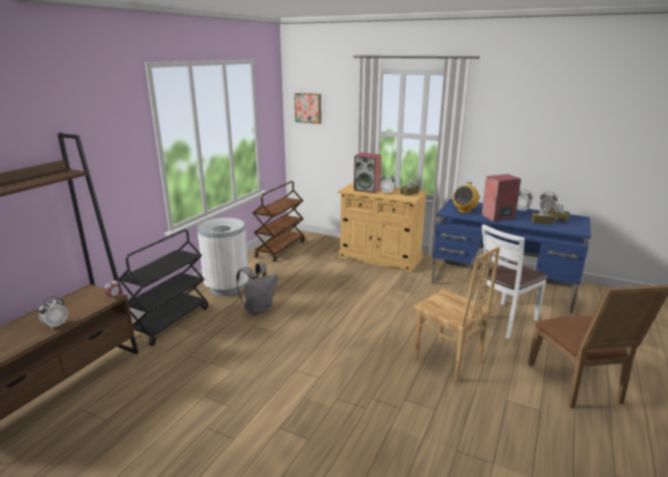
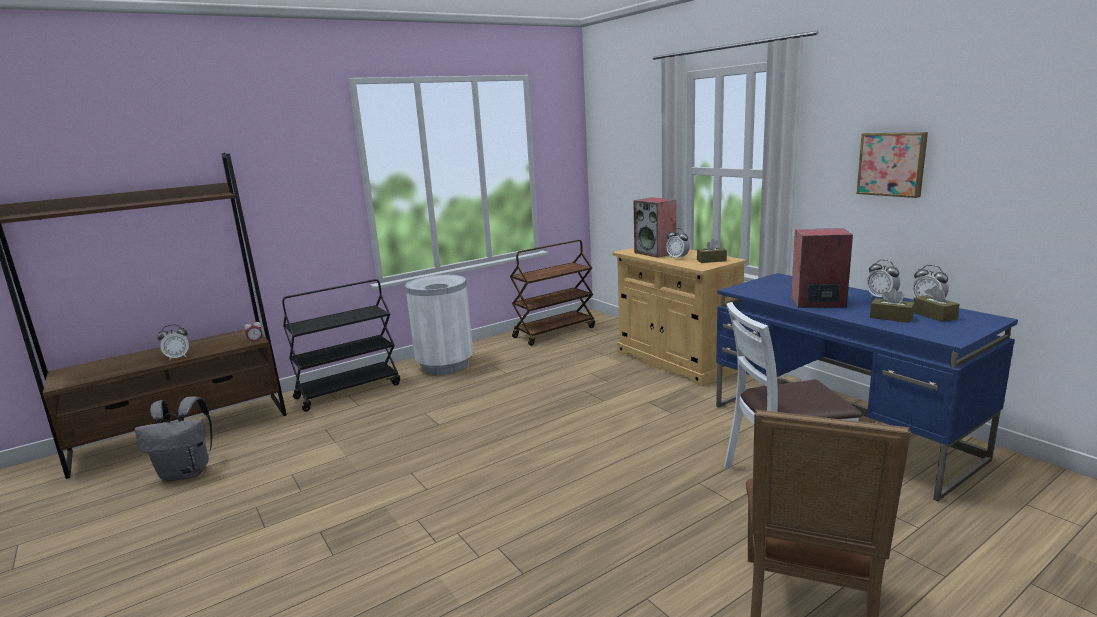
camera: 30 degrees right, 5 degrees down
grey backpack [236,262,277,315] -> grey backpack moved to [135,396,212,481]
picture [294,93,321,124] -> picture moved to [857,132,928,198]
brown chair [413,247,500,382] -> none
radio [453,182,479,213] -> none

